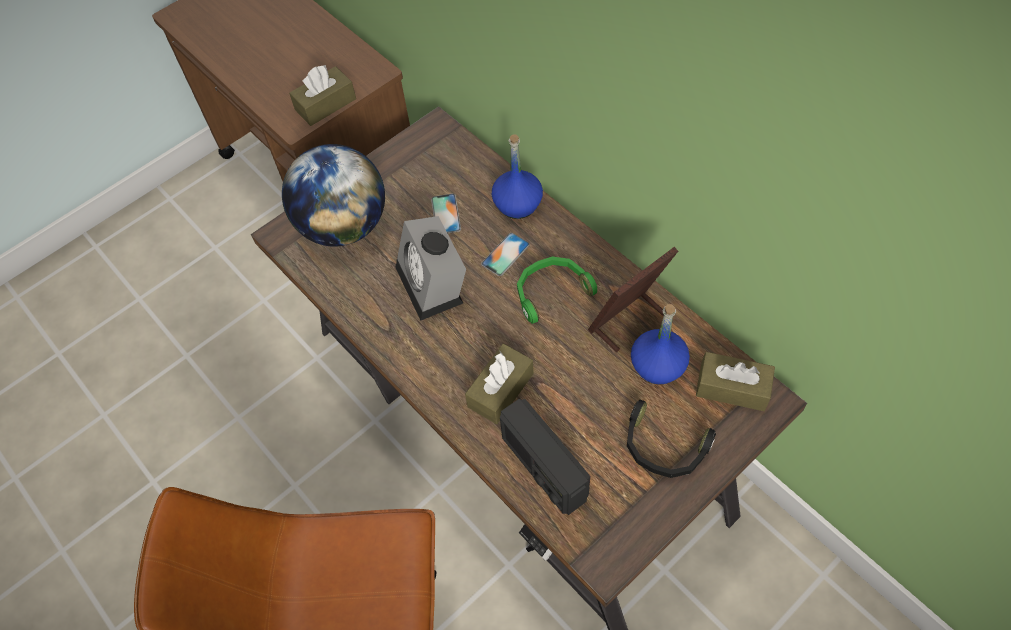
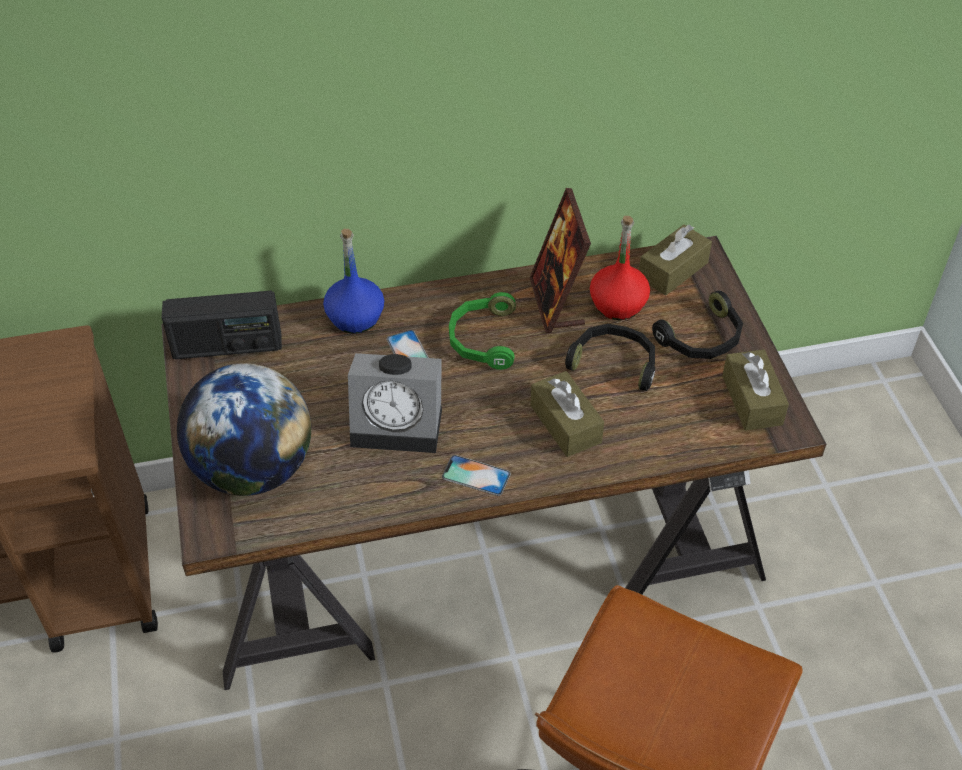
camera: 65 degrees left, 10 degrees down
brown tissue box [289,65,356,126] -> brown tissue box moved to [722,349,789,431]
phone [431,194,461,233] -> phone moved to [442,455,511,496]
radio [500,398,590,515] -> radio moved to [162,290,282,359]
blue bottle [631,304,690,385] -> red bottle [590,216,650,320]
none -> black headphones [565,324,655,391]

